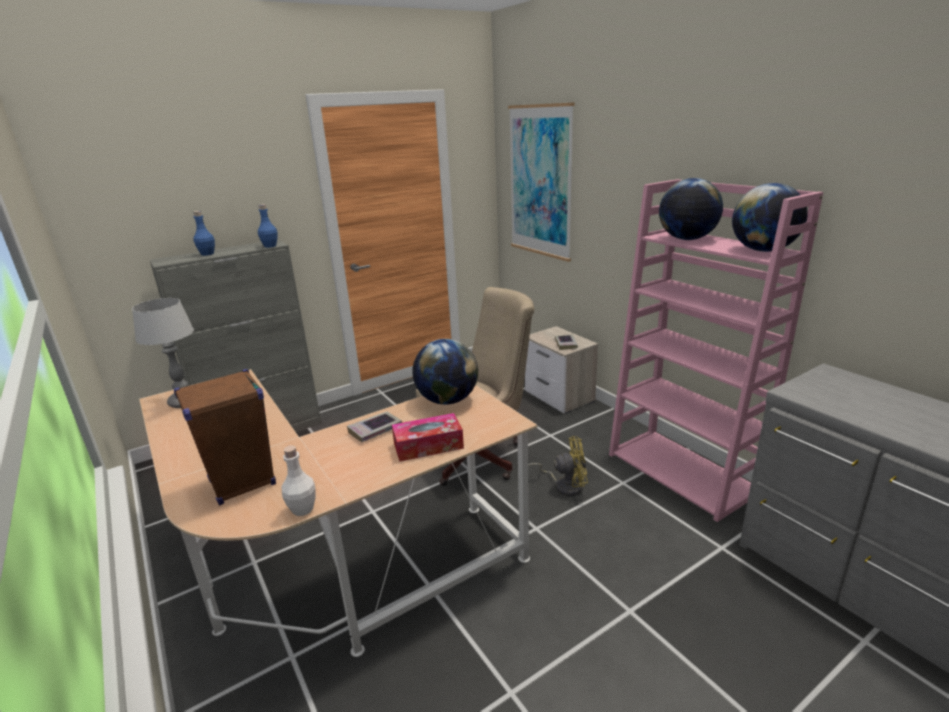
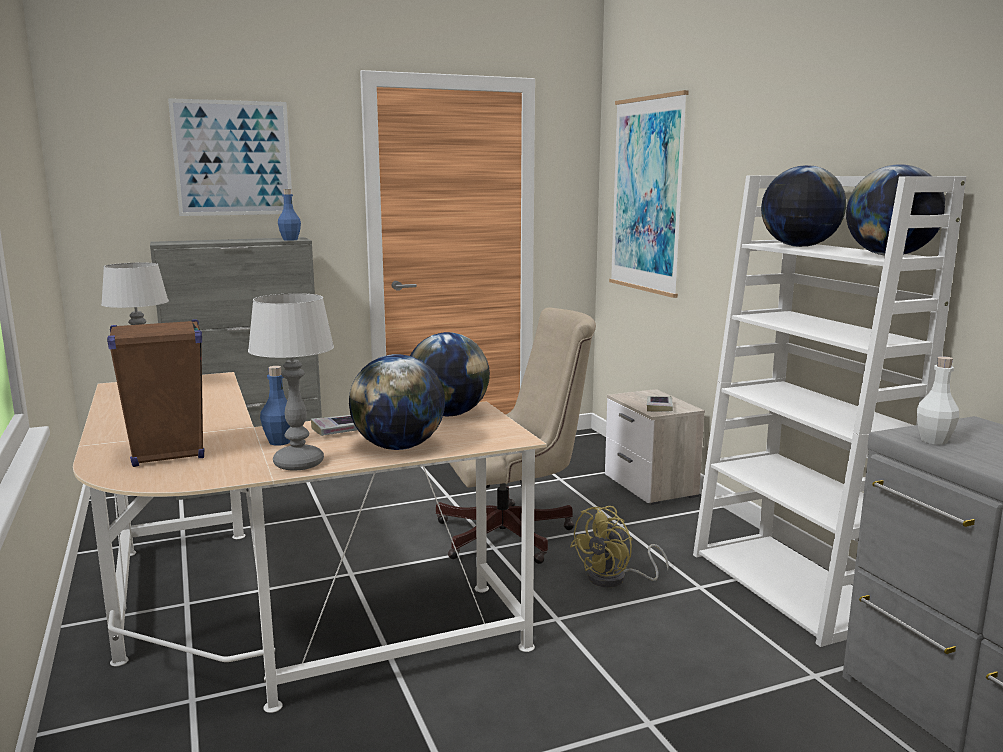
camera: 10 degrees right, 10 degrees down
blue bottle [193,211,215,256] -> blue bottle moved to [260,366,291,446]
white bottle [282,445,316,516] -> white bottle moved to [917,356,959,445]
tissue box [392,413,464,462] -> globe [349,354,445,450]
yellow fan [528,436,588,496] -> yellow fan turned 120 degrees clockwise [570,506,669,588]
pink bookcase [609,179,823,522] -> white bookcase [693,176,966,647]
none -> picture [168,98,293,216]
none -> table lamp [248,293,334,471]

